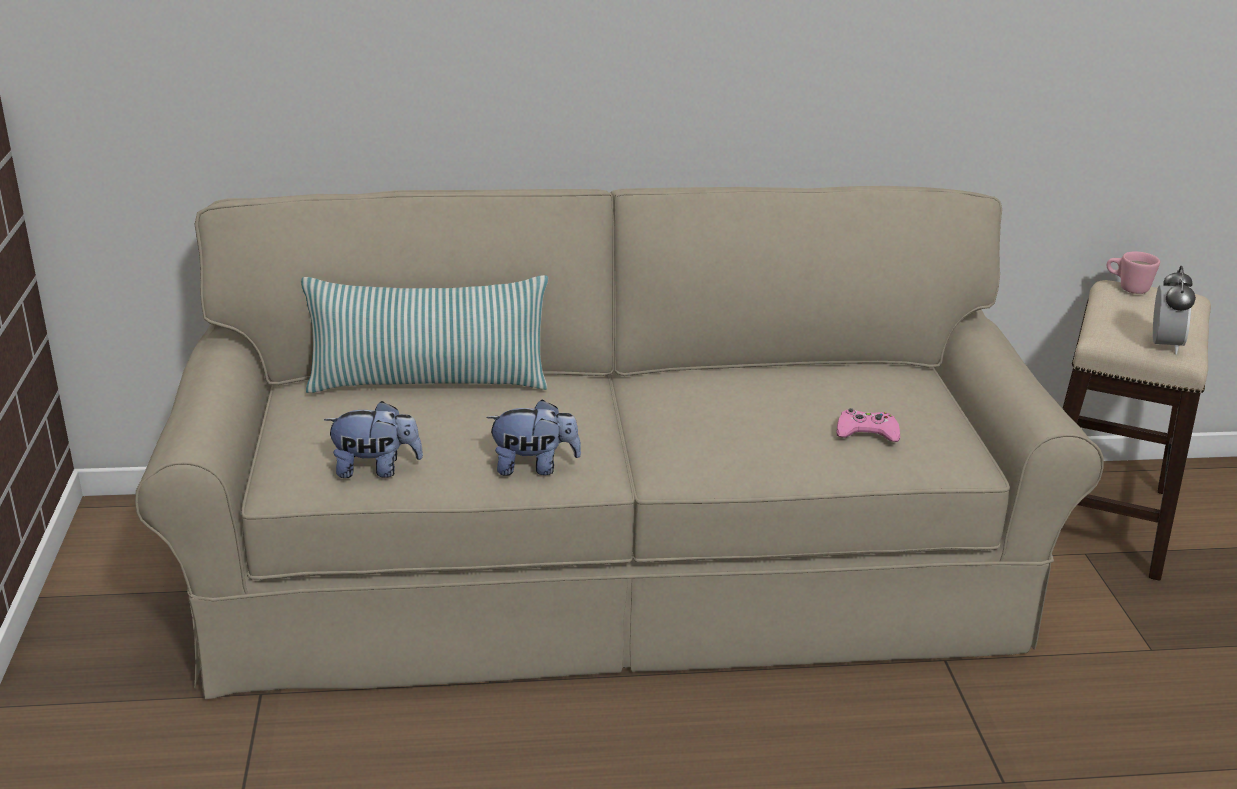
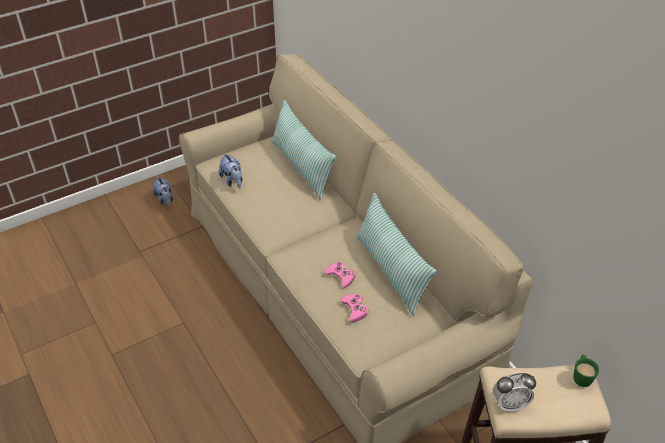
camera: 65 degrees right, 15 degrees up
plush toy [486,399,581,476] -> plush toy moved to [153,176,173,207]
pink mug [1107,251,1160,294] -> green mug [574,355,599,387]
none -> pink game controller [324,262,356,288]
none -> pillow [356,193,437,316]

